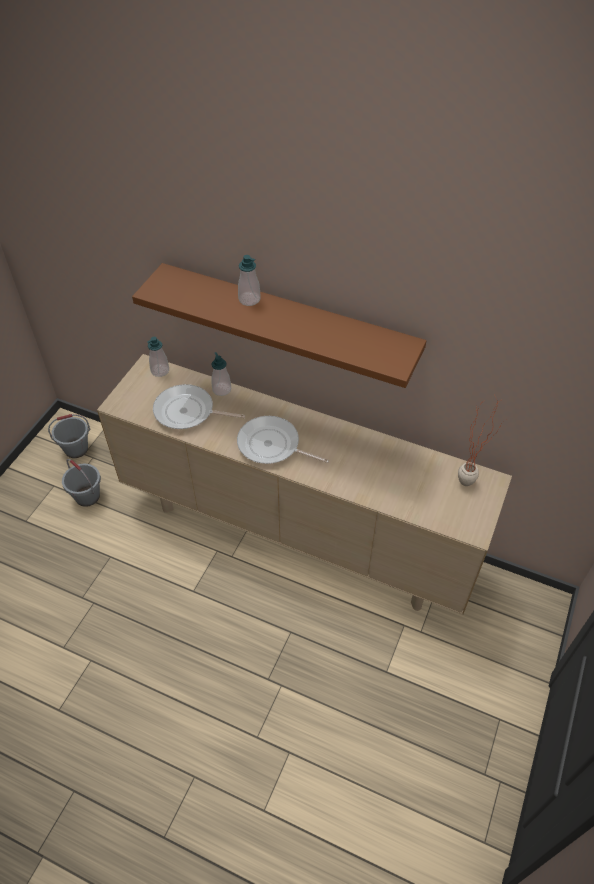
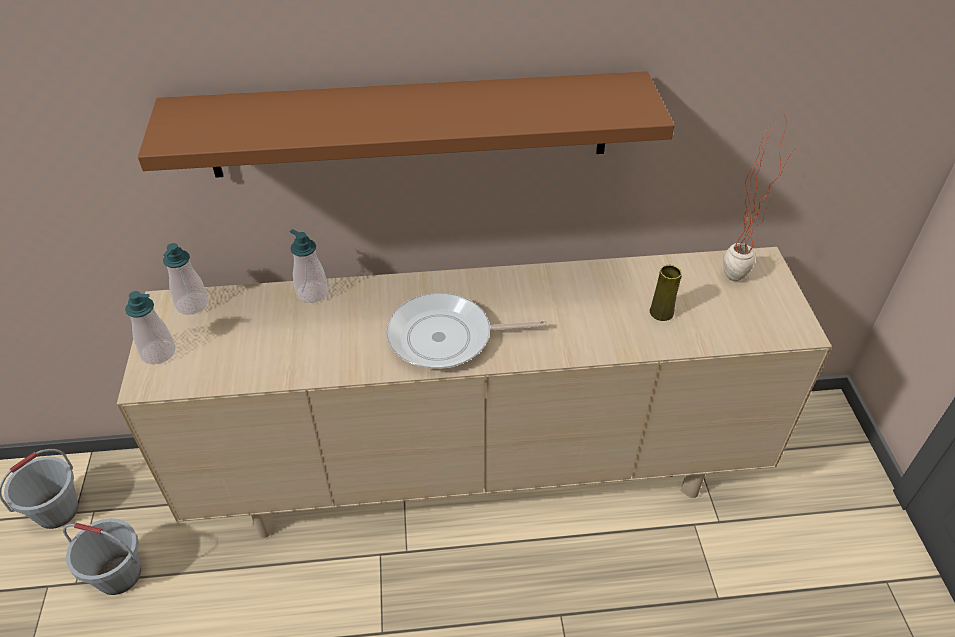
camera: 30 degrees left, 5 degrees down
frying pan [153,384,245,429] -> none
soap dispenser [238,255,260,306] -> soap dispenser moved to [125,291,176,364]
none -> yellow vase [650,265,682,321]

